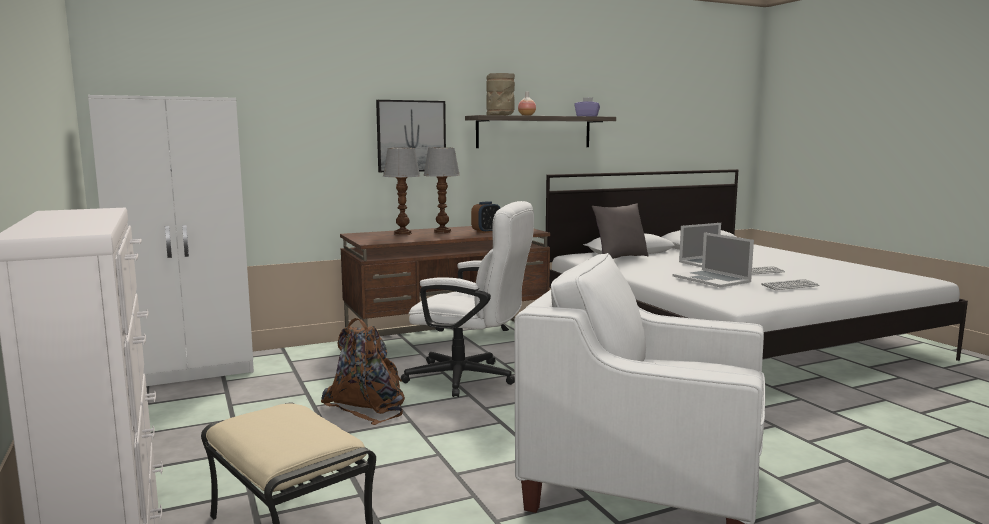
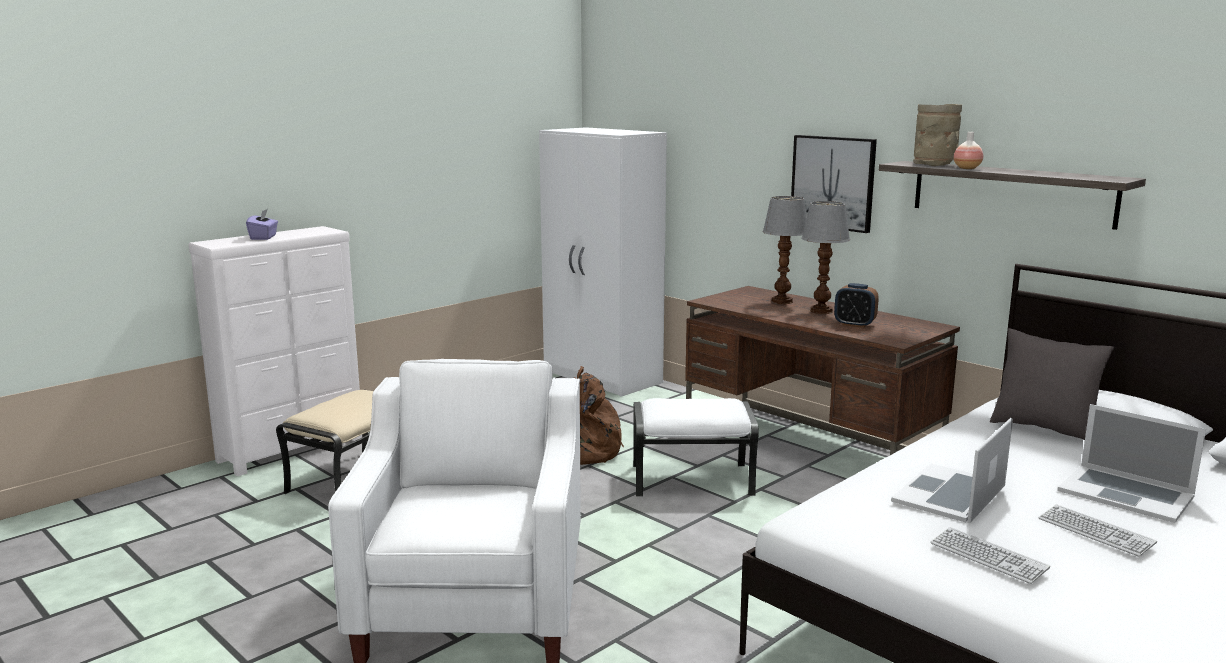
camera: 70 degrees right, 5 degrees up
white office chair [401,201,534,397] -> white ottoman [633,398,759,497]
purple tissue box [574,97,600,116] -> purple tissue box moved to [246,209,278,240]

